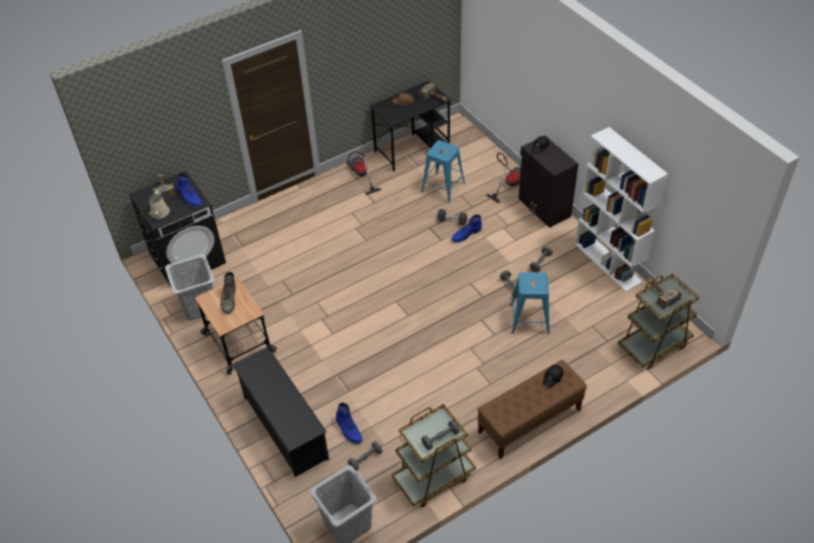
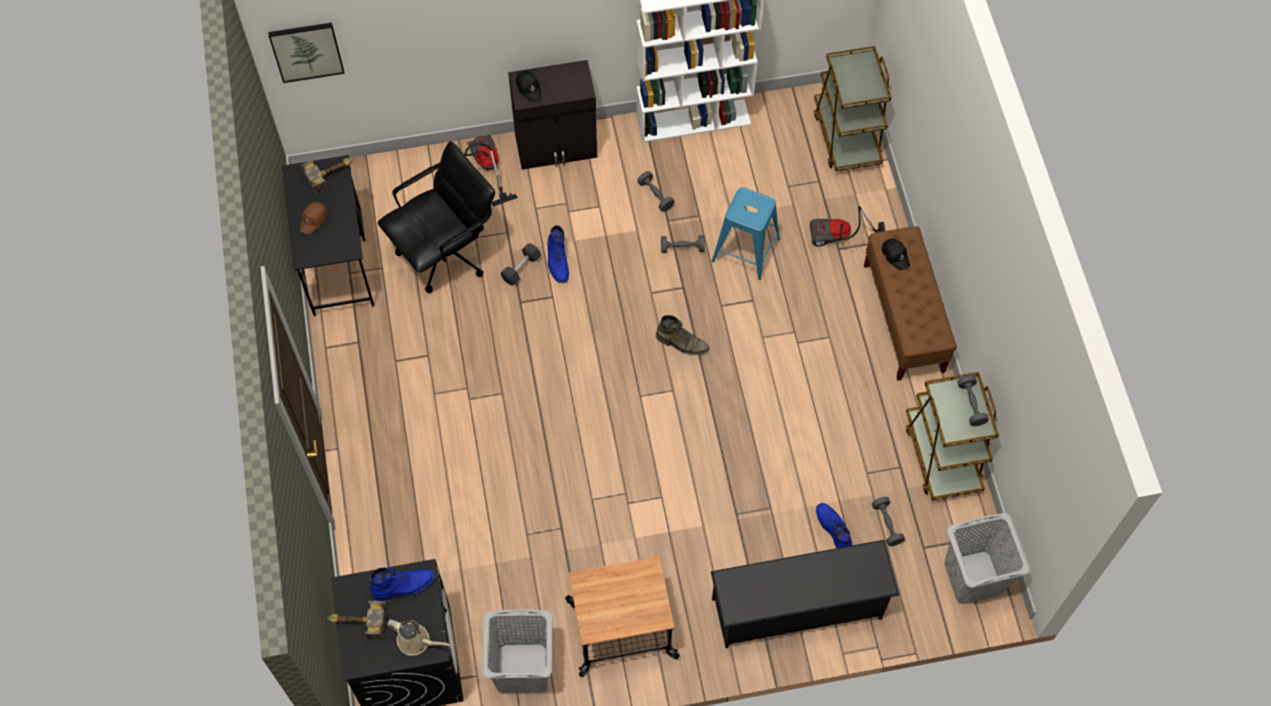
camera: 70 degrees left, 15 degrees up
green boot [221,272,236,314] -> green boot moved to [656,315,709,355]
blue boot [336,403,363,444] -> blue boot turned 105 degrees counterclockwise [816,503,852,548]
vacuum cleaner [346,151,381,195] -> vacuum cleaner moved to [810,206,885,247]
blue stool [421,140,465,203] -> black office chair [378,141,495,293]
hammer [648,278,682,309] -> none
none -> picture [268,23,344,83]

